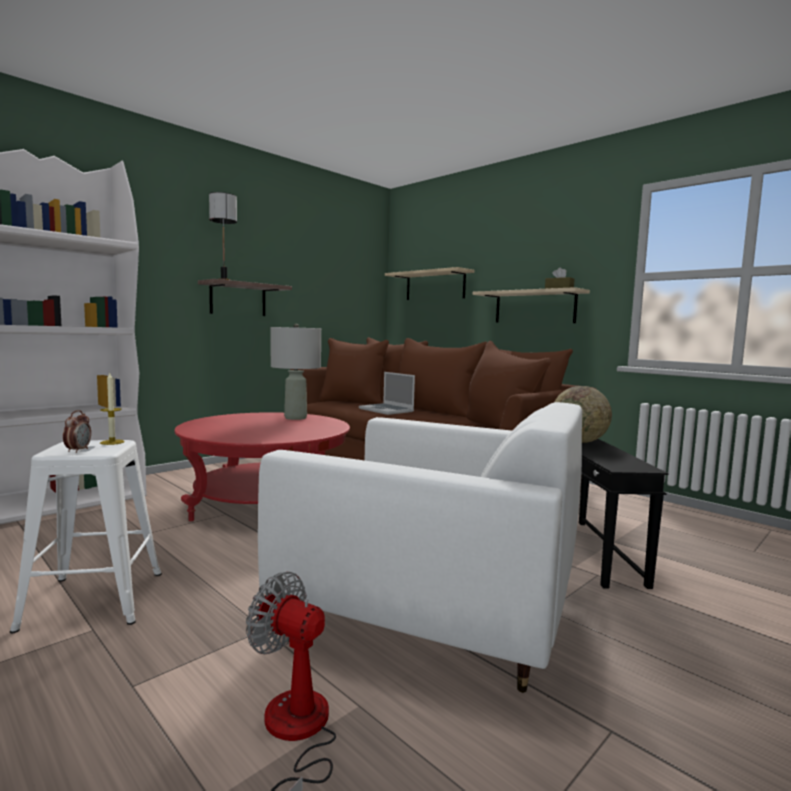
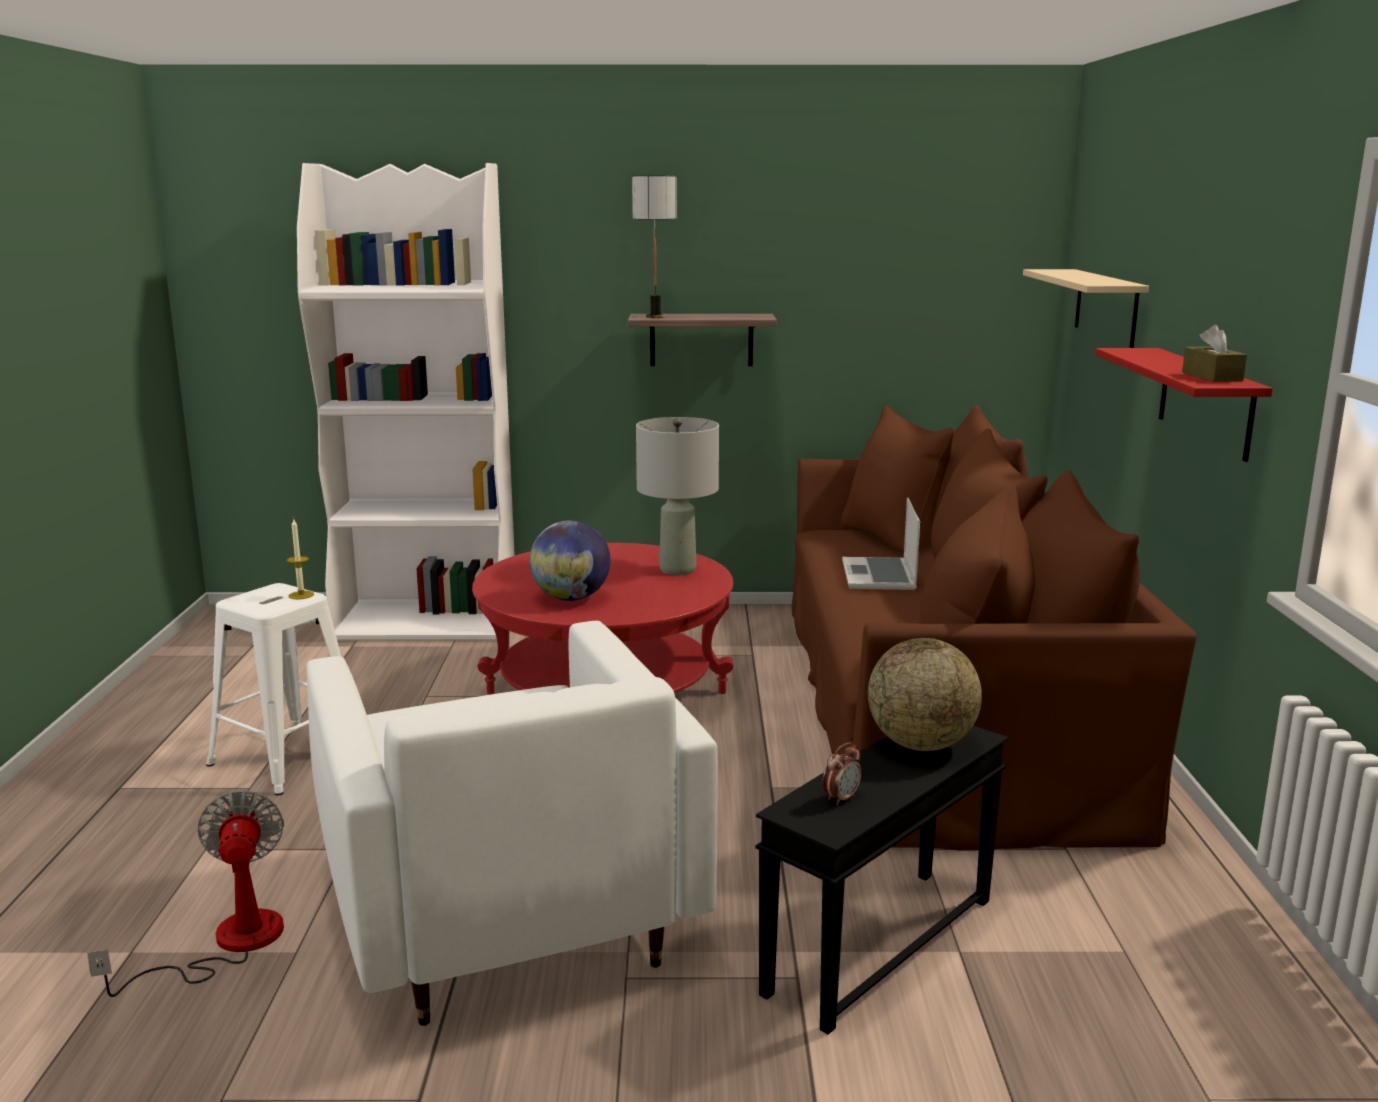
camera: 45 degrees right, 10 degrees up
alarm clock [63,410,91,453] -> alarm clock moved to [822,743,862,806]
beige shelf [473,287,590,323] -> red shelf [1095,348,1273,462]
none -> globe [530,520,610,601]

